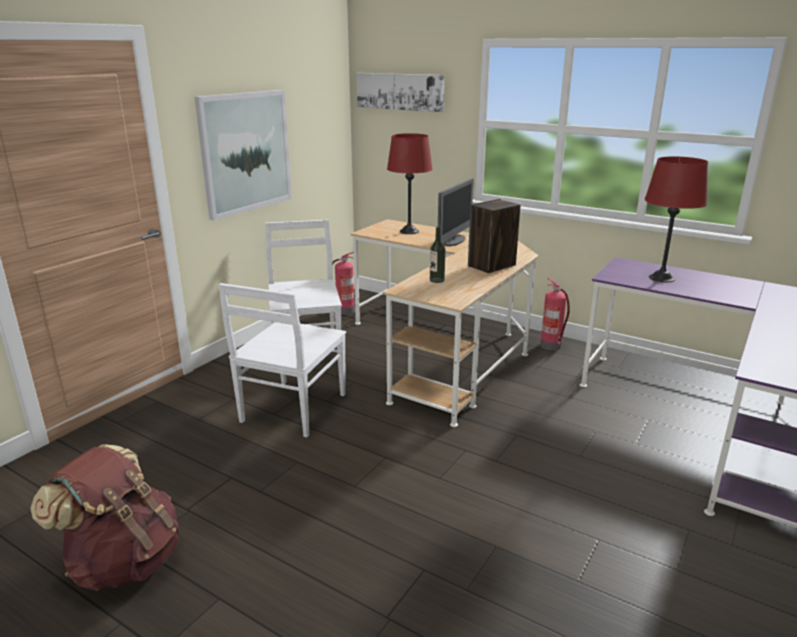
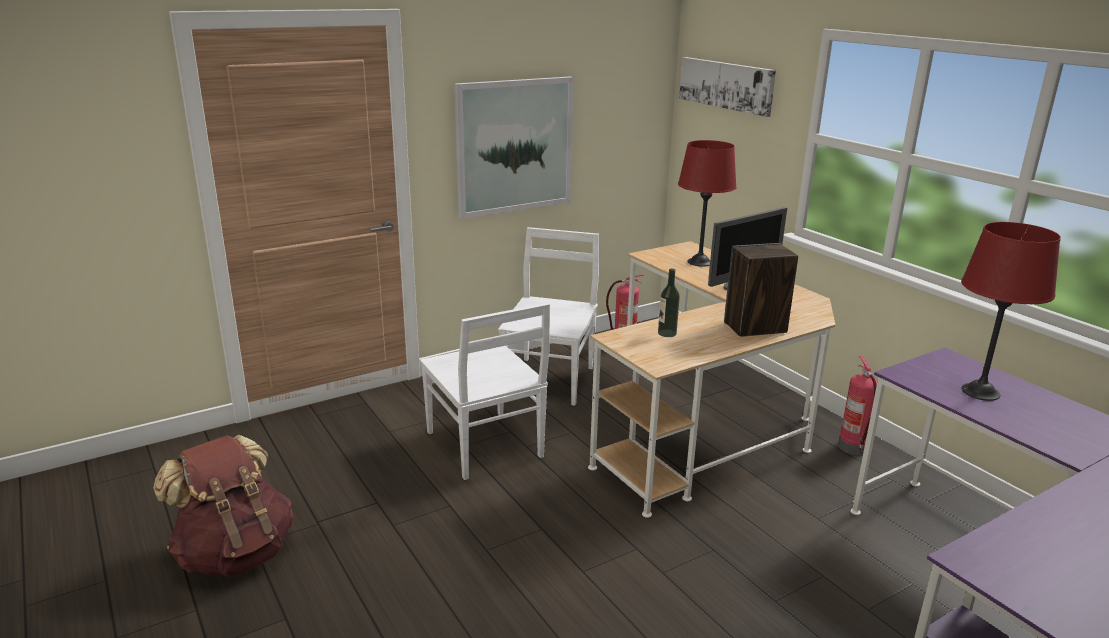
camera: 25 degrees right, 0 degrees up
white chair [218,283,346,437] -> white chair turned 75 degrees counterclockwise [420,303,550,480]

